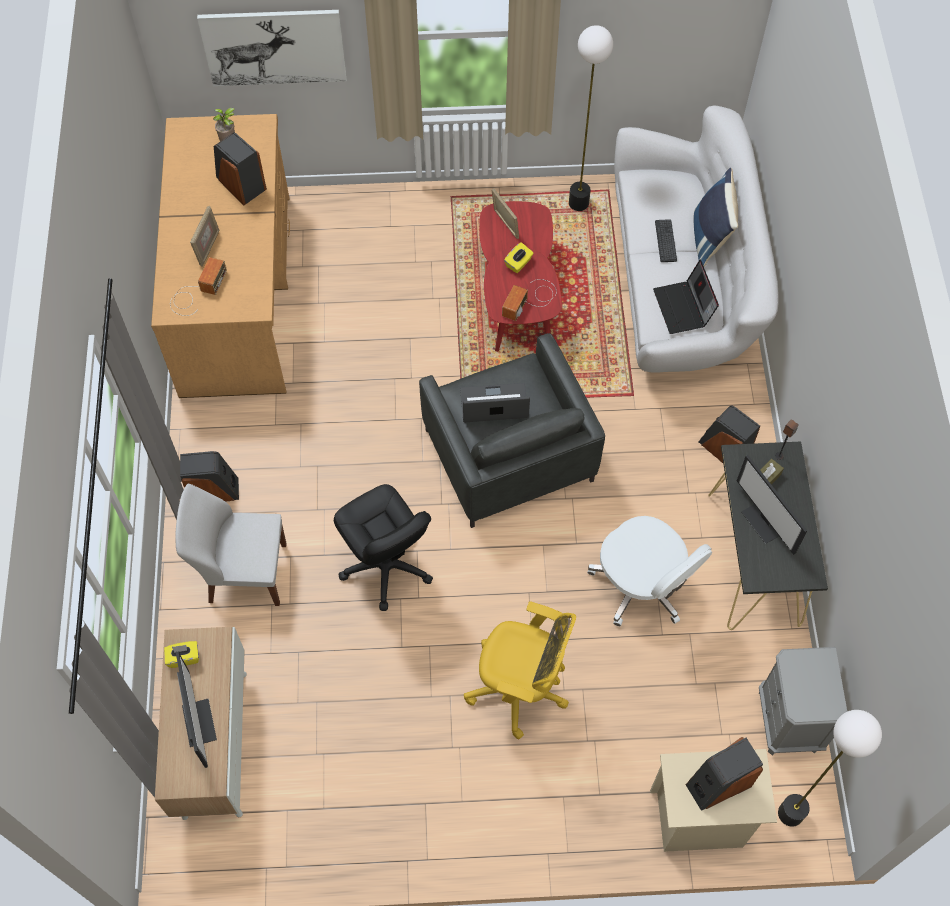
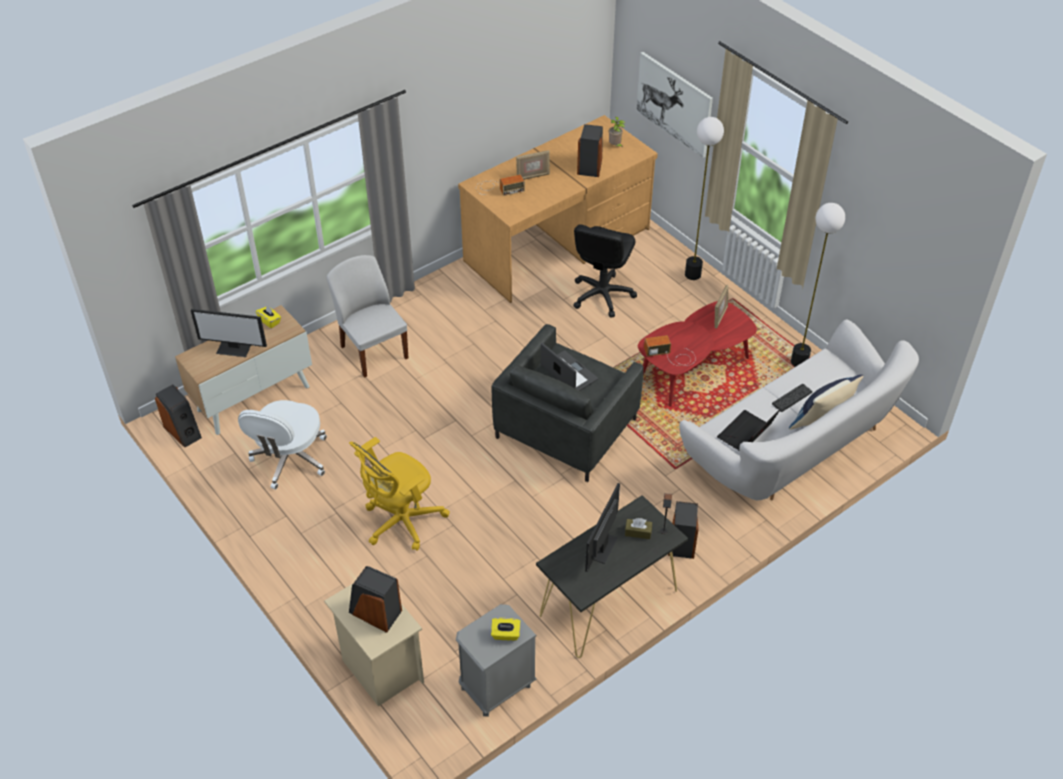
camera: 55 degrees right, 15 degrees down
monitor [176,651,217,768] -> monitor turned 60 degrees clockwise [191,309,267,357]
speaker [180,451,239,502] -> speaker moved to [155,385,202,447]
black office chair [334,484,433,611] -> black office chair moved to [573,225,637,318]
yellow office chair [464,601,576,739] -> yellow office chair turned 60 degrees clockwise [349,437,450,551]
yellow tissue box [504,242,534,273] -> yellow tissue box moved to [491,618,521,641]
white office chair [587,516,712,626] -> white office chair moved to [238,400,327,490]
floor lamp [778,710,882,827] -> floor lamp moved to [685,117,724,280]

